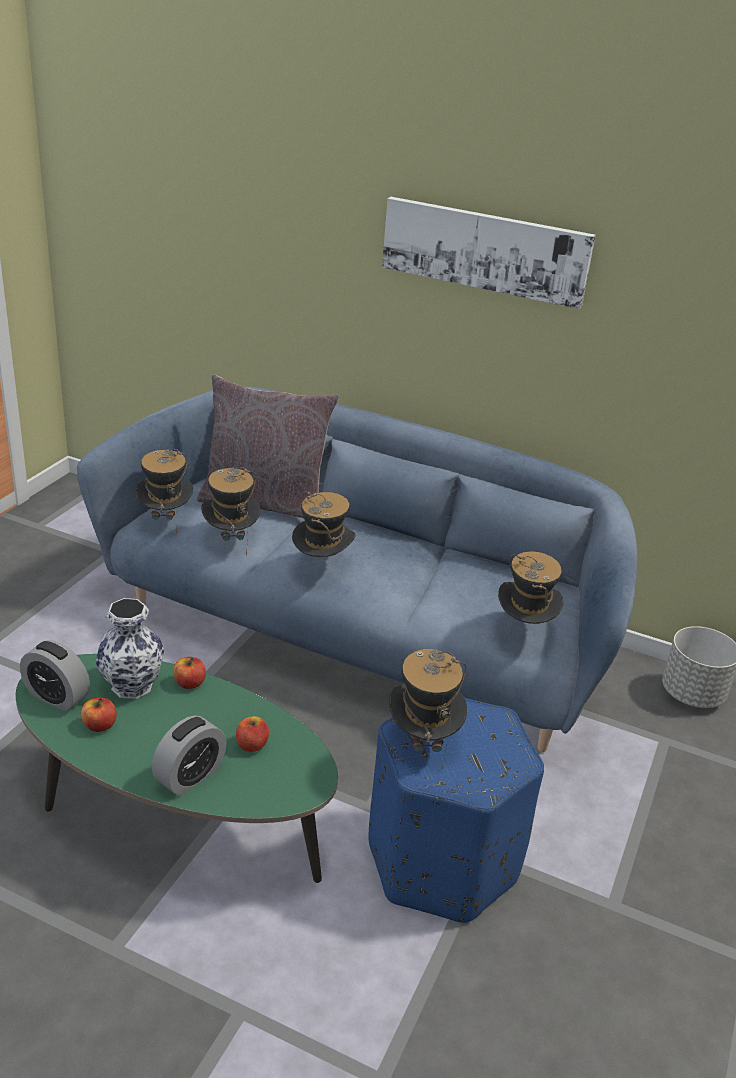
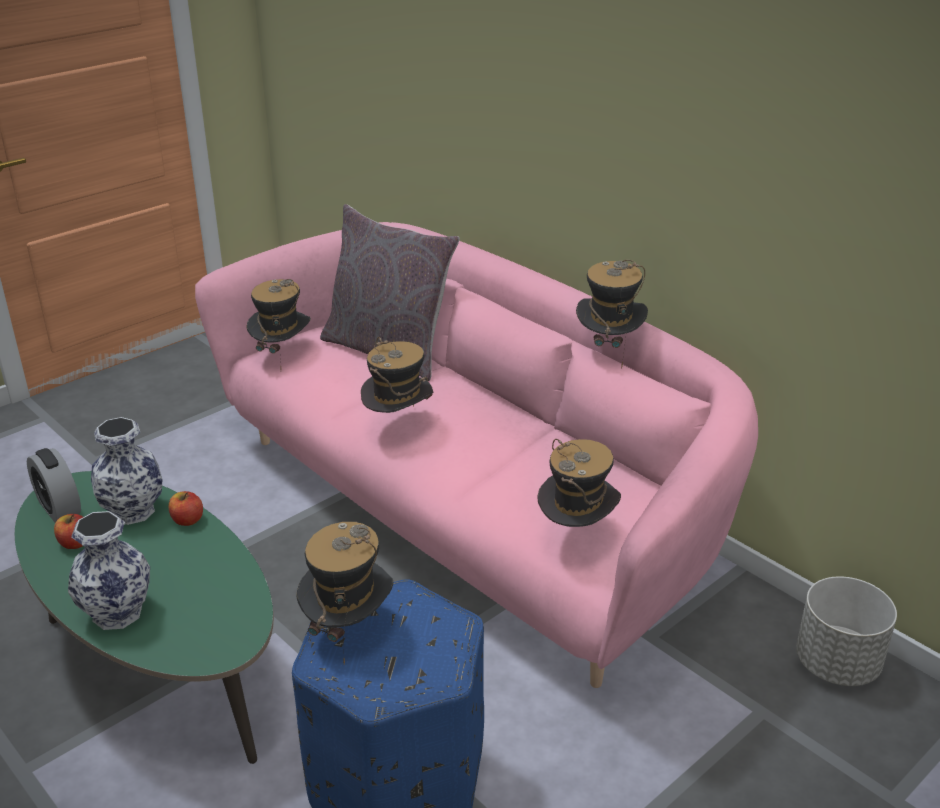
camera: 25 degrees right, 0 degrees up
blue sofa [77,387,637,752] -> pink sofa [195,222,758,688]
alarm clock [152,715,226,796] -> vase [68,511,150,630]
hat [201,467,260,556] -> hat moved to [576,260,648,369]
apple [236,716,269,752] -> none
picture [382,197,595,309] -> none

